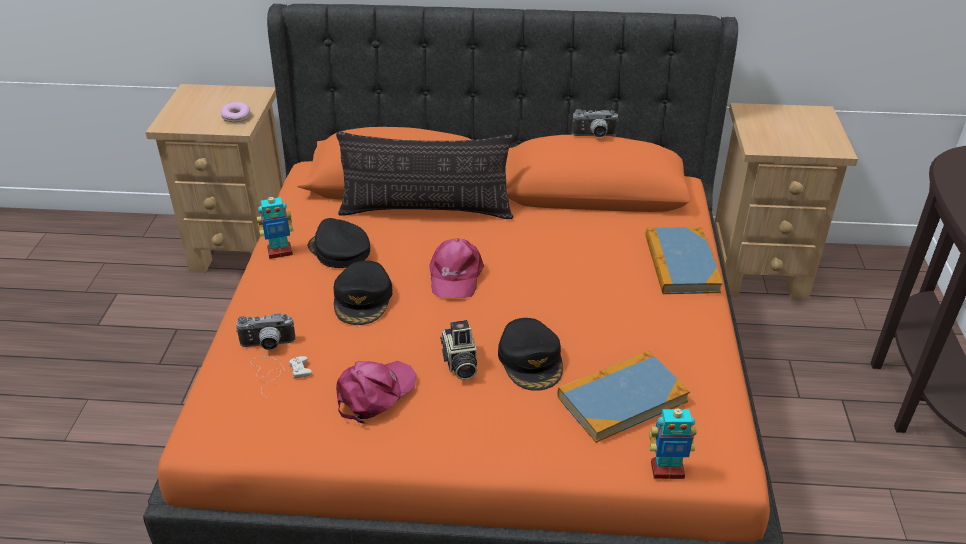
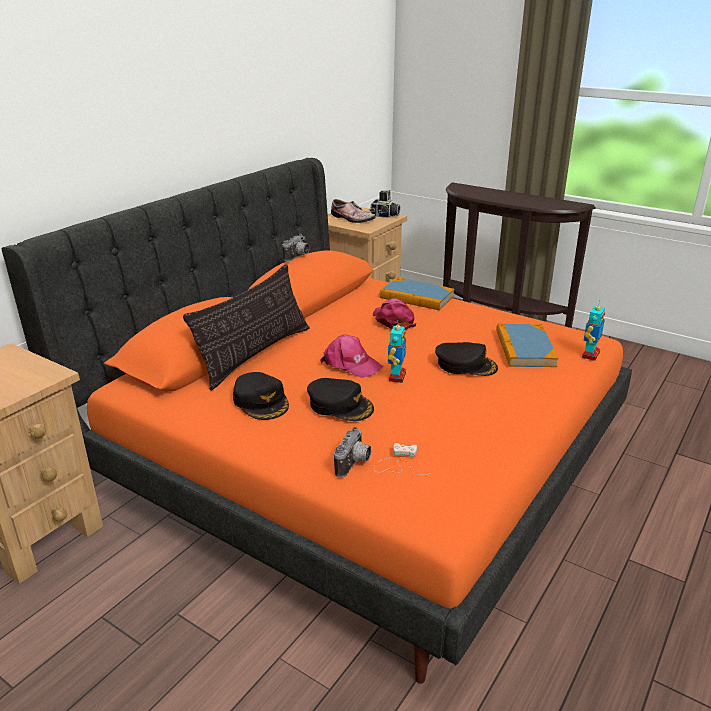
camera: 60 degrees left, 10 degrees down
donut [221,102,251,122] -> none
toy robot [257,192,293,259] -> toy robot moved to [388,320,406,383]
black cap [308,218,370,268] -> black cap turned 105 degrees counterclockwise [233,372,289,420]
pink cap [336,361,416,424] -> pink cap moved to [373,298,416,330]
camera [440,320,477,380] -> camera moved to [370,190,400,218]
none -> shoe [331,199,376,223]

